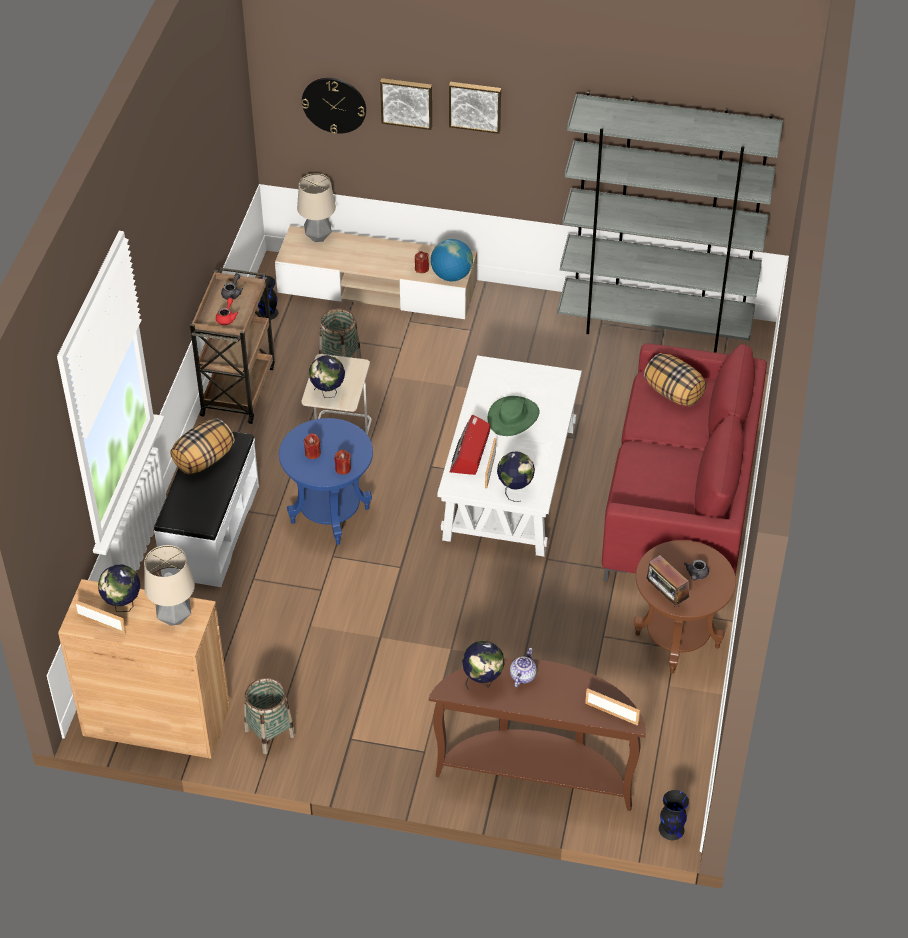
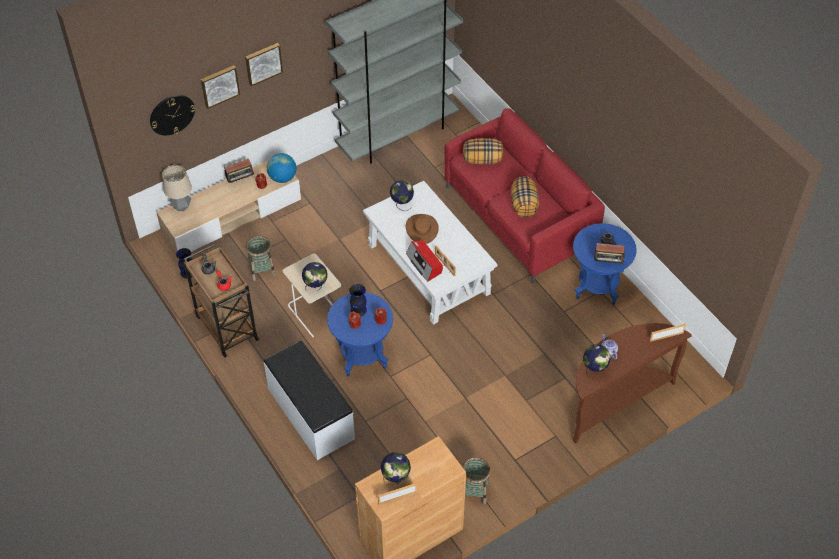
camera: 45 degrees left, 5 degrees up
table lamp [144,545,195,626] -> none
pillow [170,418,234,475] -> pillow moved to [511,176,539,218]
green hat [488,396,539,436] -> brown hat [406,214,439,244]
globe [497,452,535,502] -> globe moved to [390,180,414,211]
brown side table [634,540,736,674] -> blue side table [573,223,637,305]
black vase [659,790,689,840] -> black vase moved to [349,284,367,316]
none -> radio [224,159,256,183]

